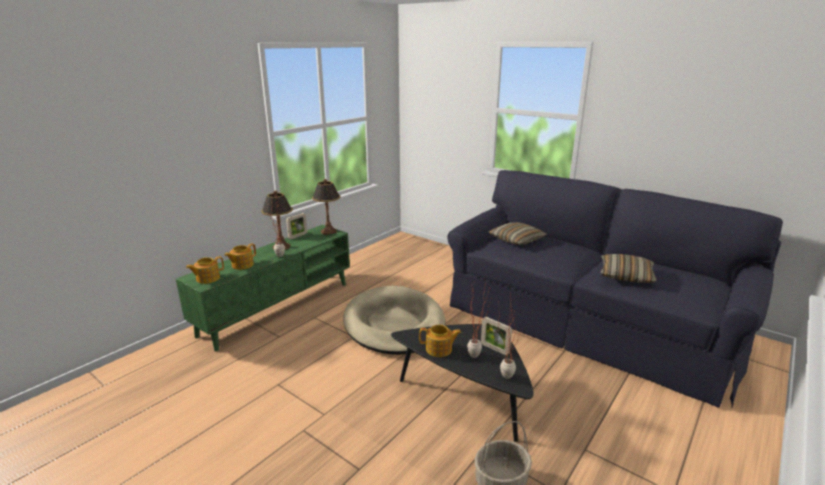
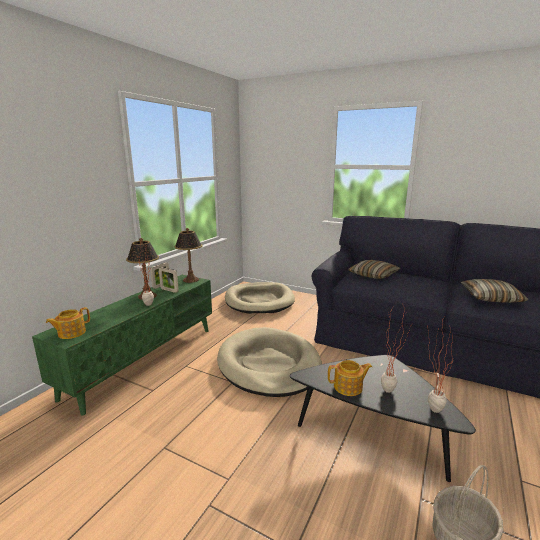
camera: 10 degrees left, 5 degrees down
teapot [224,243,256,270] -> none
picture frame [481,317,512,355] -> picture frame moved to [159,267,179,293]
none -> beige dog bed [225,282,295,314]

